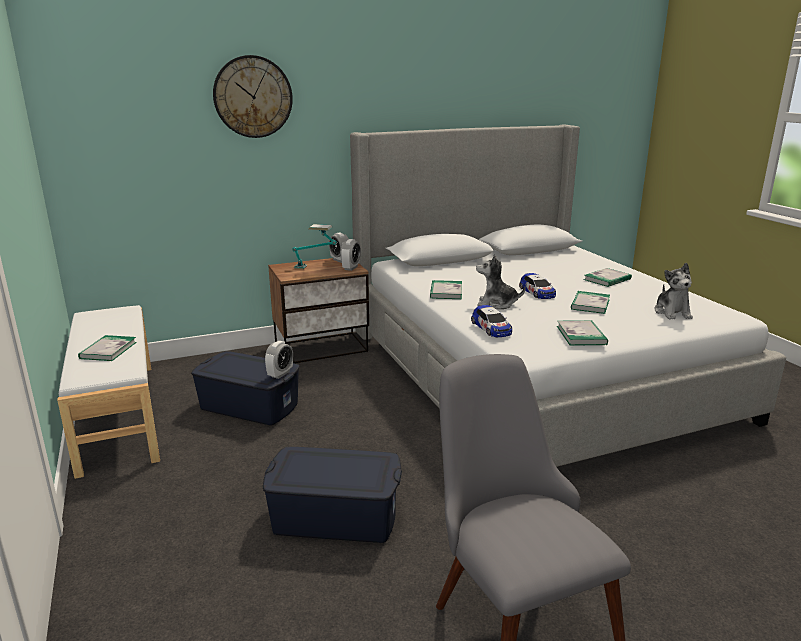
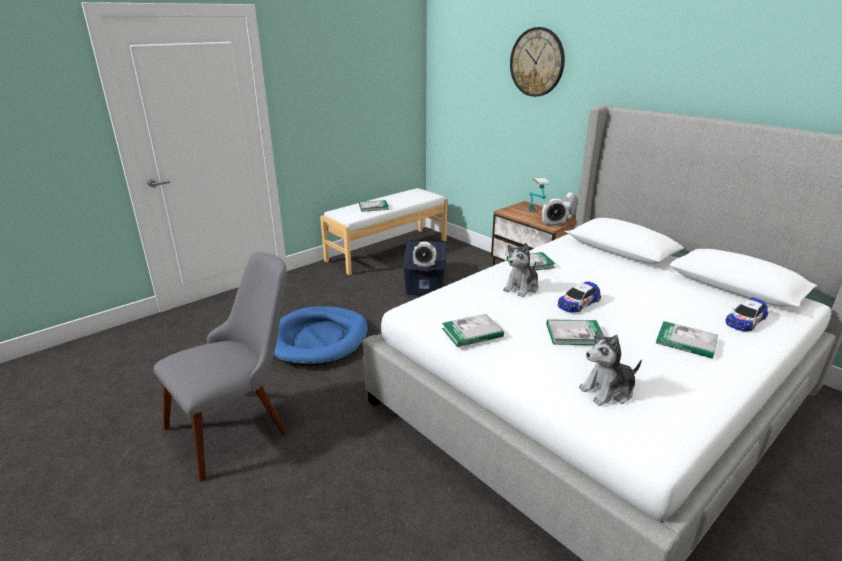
camera: 70 degrees right, 5 degrees up
blue storage box [263,447,402,543] -> blue dog bed [273,306,368,366]
toy car [471,305,512,337] -> toy car moved to [726,297,769,332]
plush toy [476,255,526,309] -> plush toy turned 135 degrees counterclockwise [503,243,539,297]

